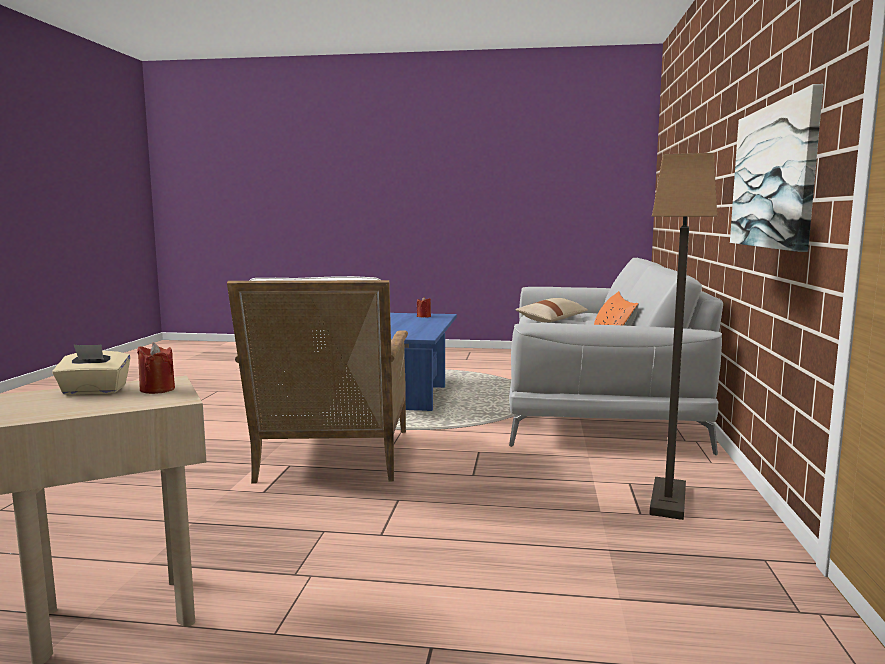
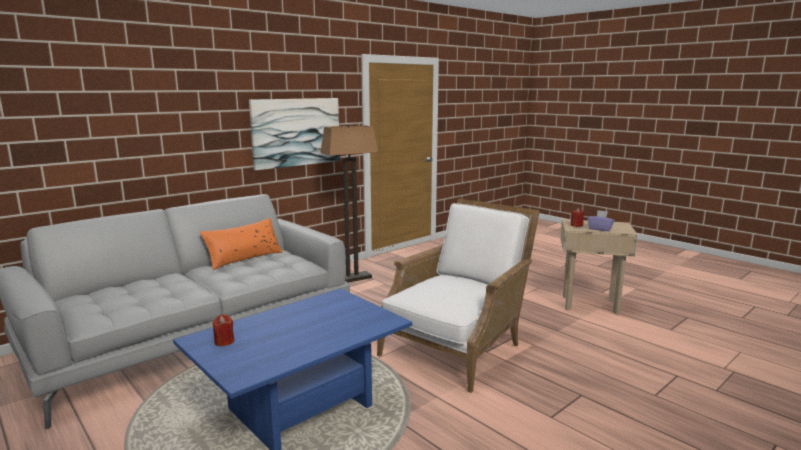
camera: 140 degrees left, 5 degrees up
beige tissue box [52,344,130,395] -> purple tissue box [587,210,615,231]
beige pillow [515,298,588,322] -> none

